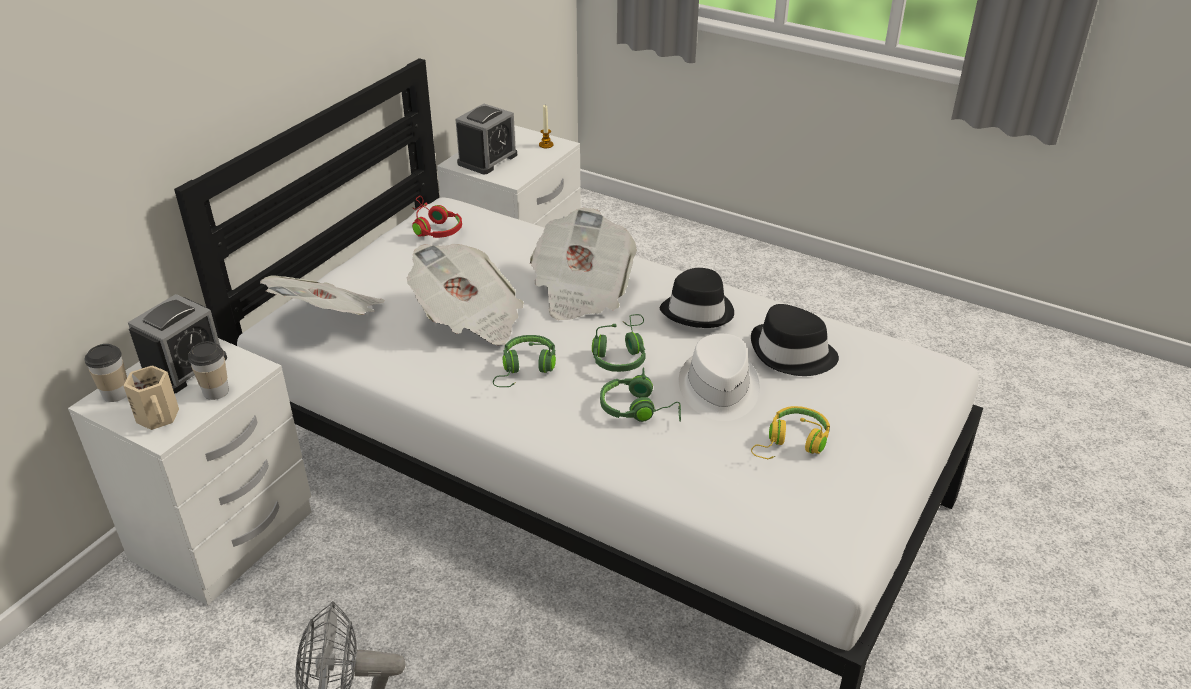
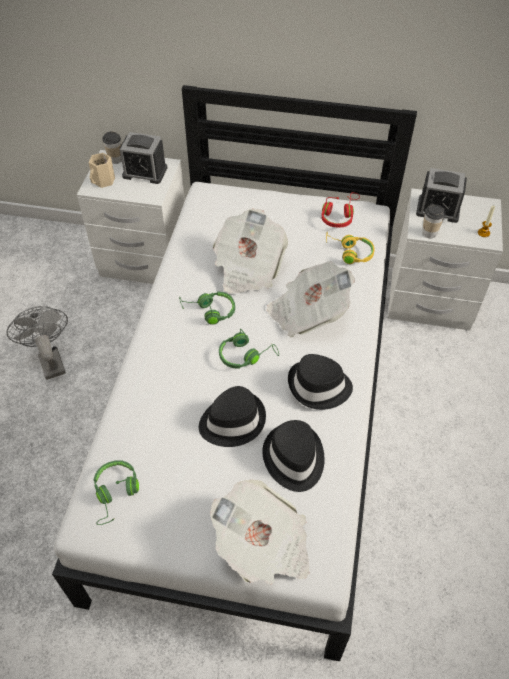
camera: 70 degrees right, 15 degrees up
cup [188,341,229,400] -> cup moved to [422,204,445,238]
newspaper [260,275,385,315] -> newspaper moved to [210,479,310,585]
green headphones [600,367,681,422] -> green headphones moved to [94,460,139,525]
white hat [679,334,760,421] -> black hat [199,386,266,447]
yellow headphones [751,406,830,459] -> yellow headphones moved to [326,232,374,264]

